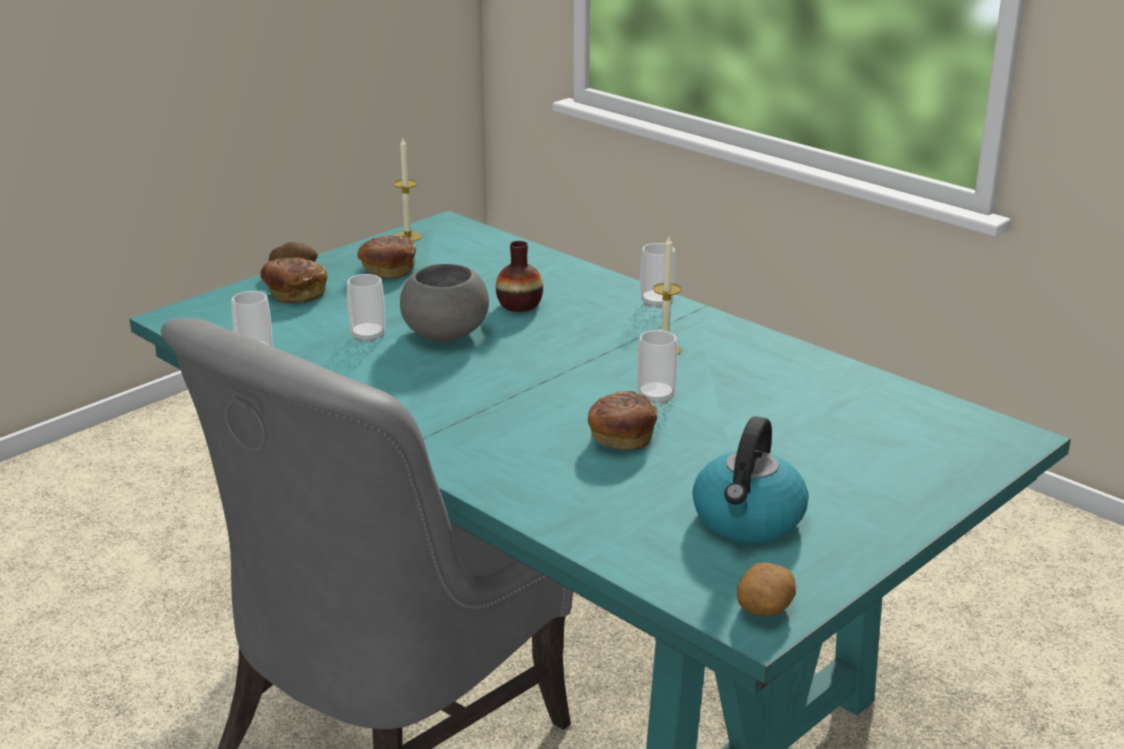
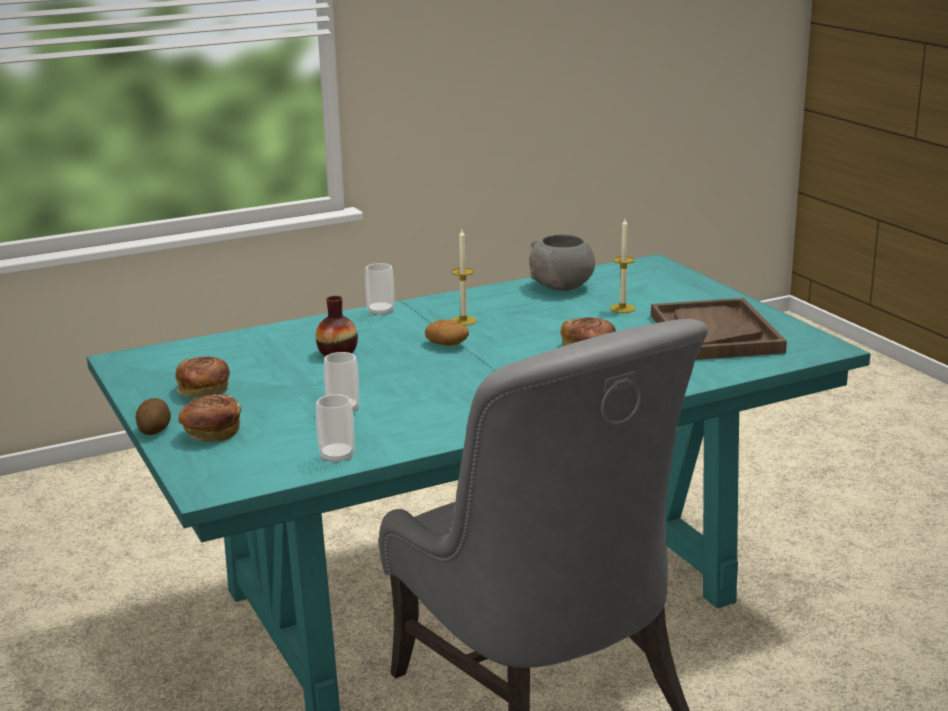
camera: 70 degrees left, 5 degrees down
candle [393,138,422,242] -> candle moved to [610,219,635,313]
grey bowl [400,263,489,342] -> grey bowl moved to [529,234,595,291]
cup [637,330,677,405] -> none
kettle [692,416,809,543] -> brown tray [651,298,787,360]
potato [737,563,796,616] -> potato moved to [425,319,469,346]

